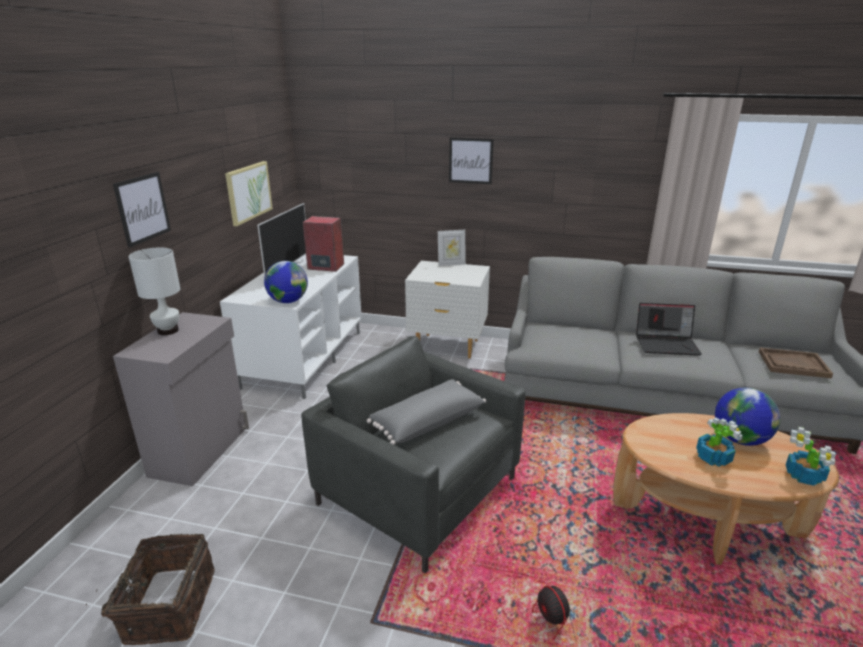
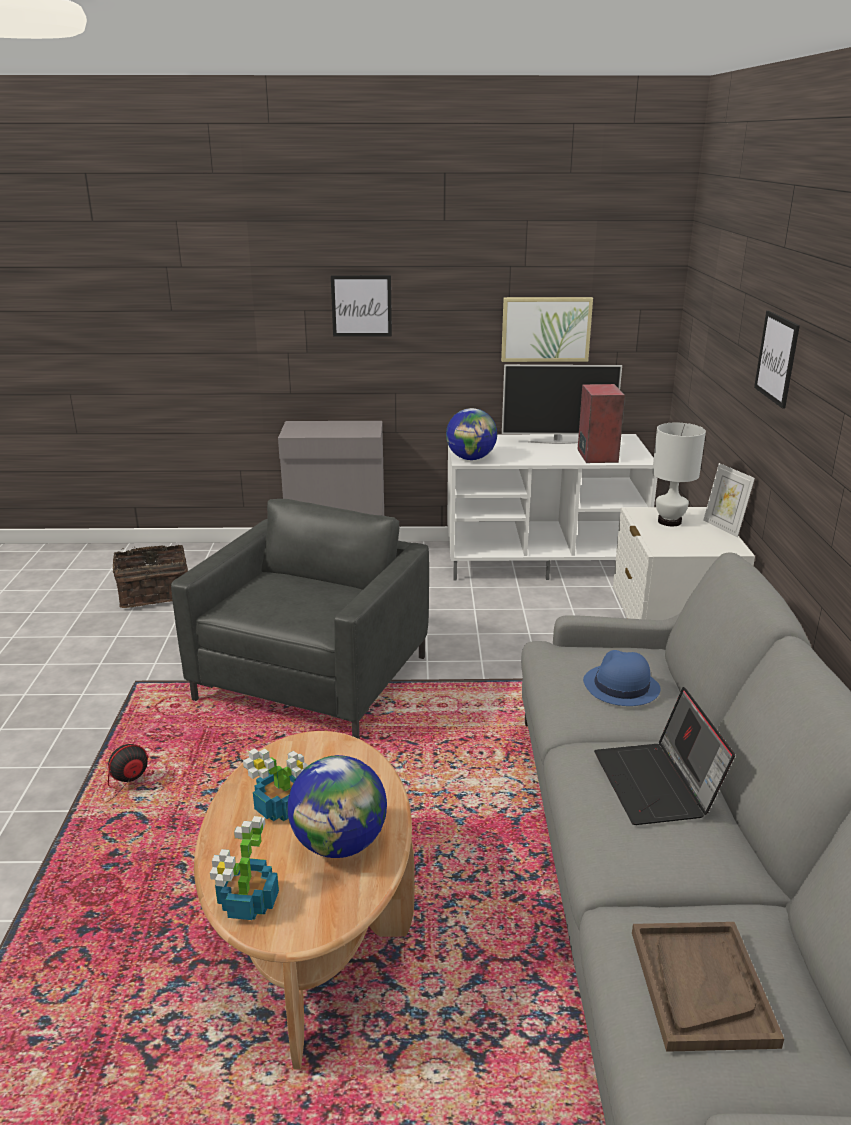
camera: 75 degrees right, 0 degrees up
white table lamp [129,247,180,335] -> white table lamp moved to [652,423,706,526]
grey pillow [367,379,486,445] -> none
none -> blue hat [583,650,661,706]

